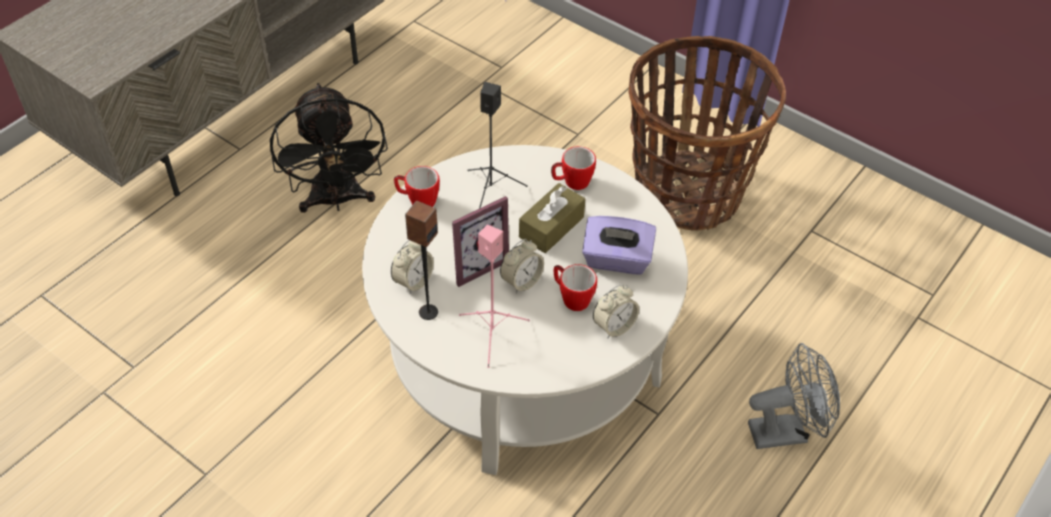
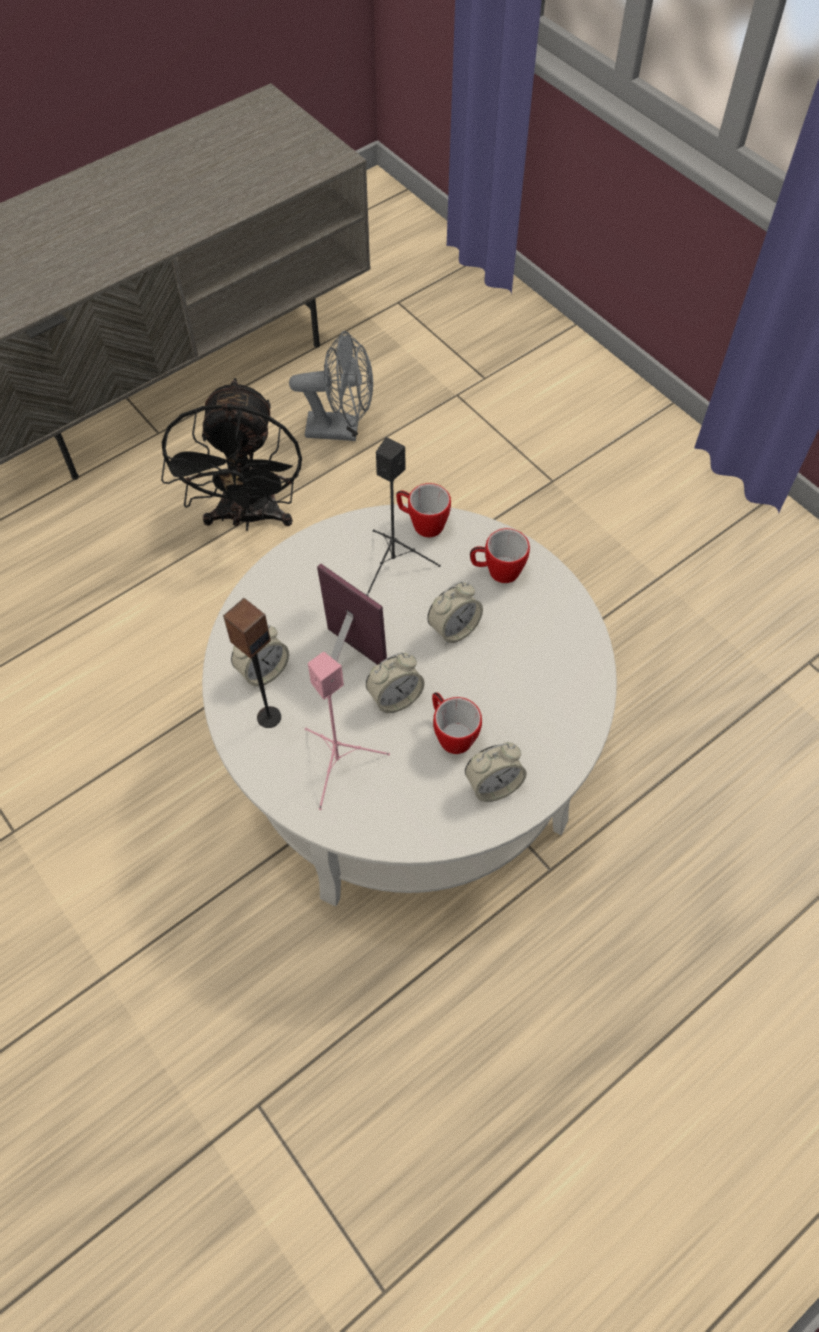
camera: 15 degrees right, 10 degrees up
mug [394,166,440,207] -> mug moved to [396,483,451,537]
picture frame [452,196,509,287] -> picture frame turned 120 degrees counterclockwise [317,563,387,665]
brown tissue box [519,183,585,253] -> alarm clock [427,582,483,645]
purple tissue box [582,216,656,275] -> none
basket [628,36,786,231] -> none
grey fan [748,343,840,449] -> grey fan moved to [289,331,373,441]

